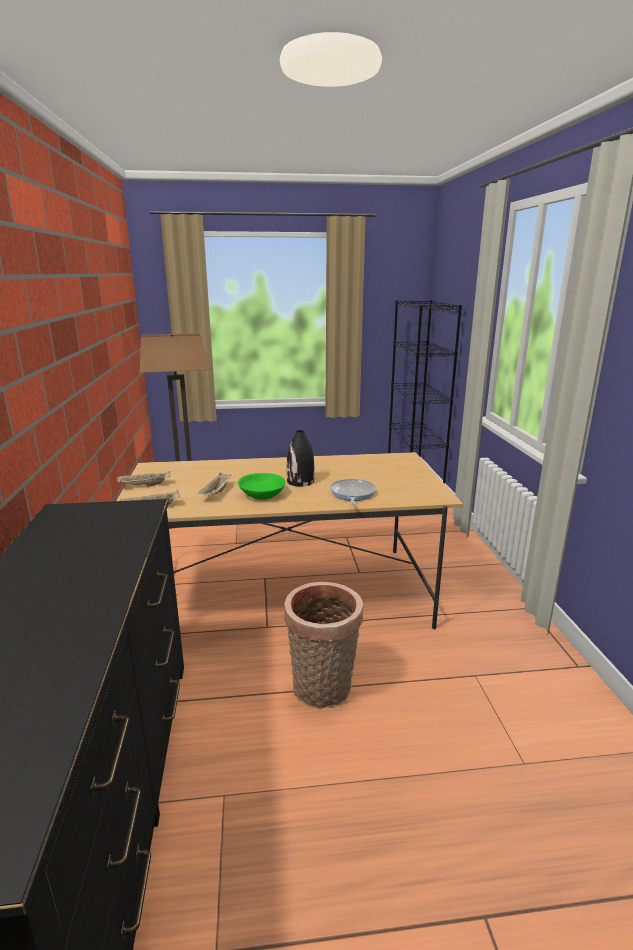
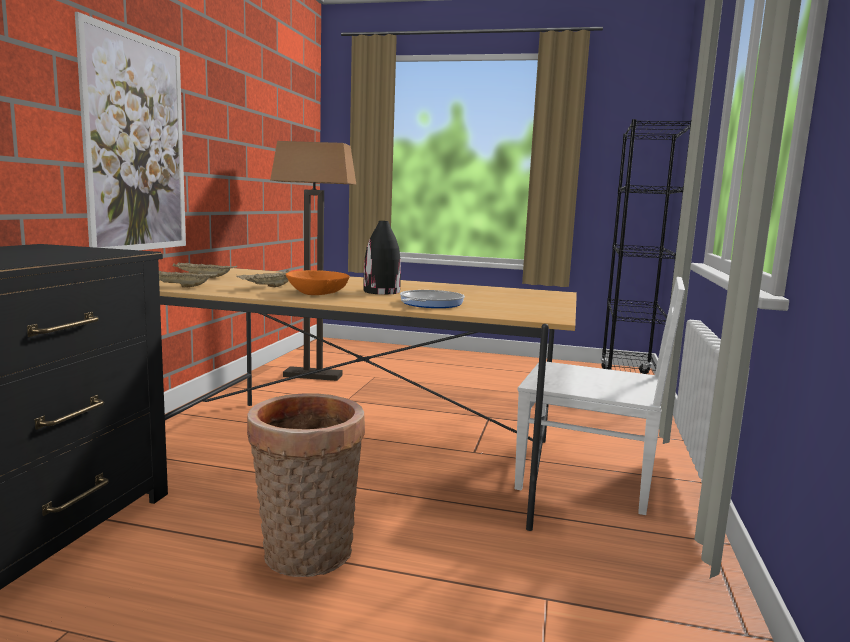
camera: 20 degrees right, 10 degrees down
green bowl [238,473,285,500] -> orange bowl [286,270,349,295]
none -> picture [75,12,186,250]
none -> white chair [515,277,685,515]

